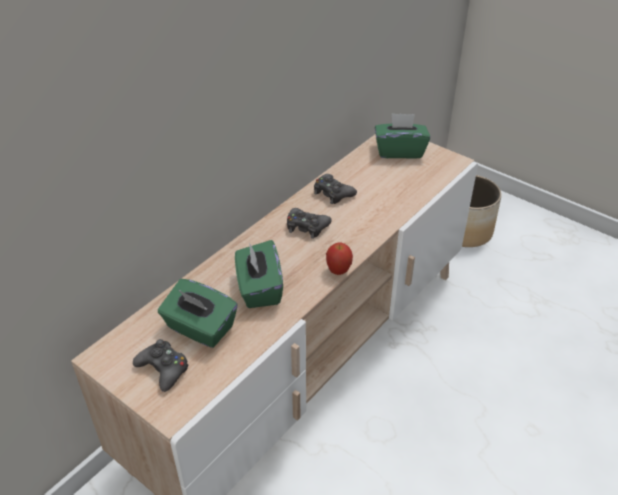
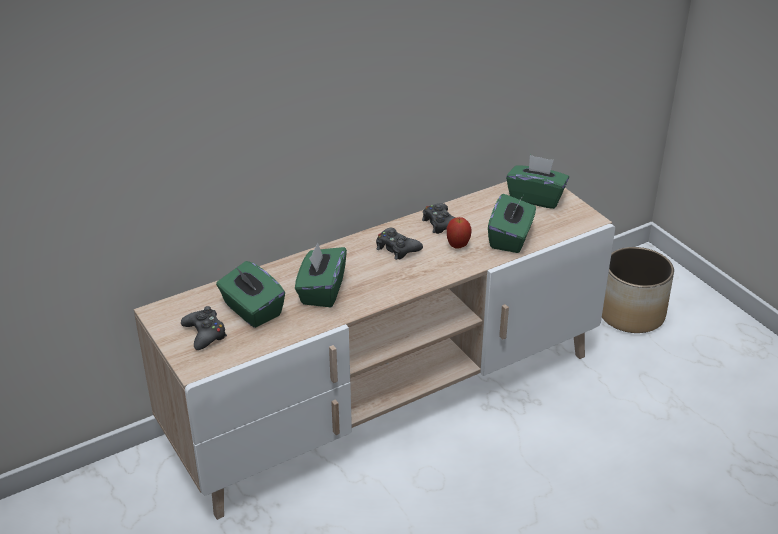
camera: 20 degrees right, 5 degrees down
apple [326,243,353,275] -> apple moved to [447,217,472,249]
none -> green tissue box [488,194,536,253]

